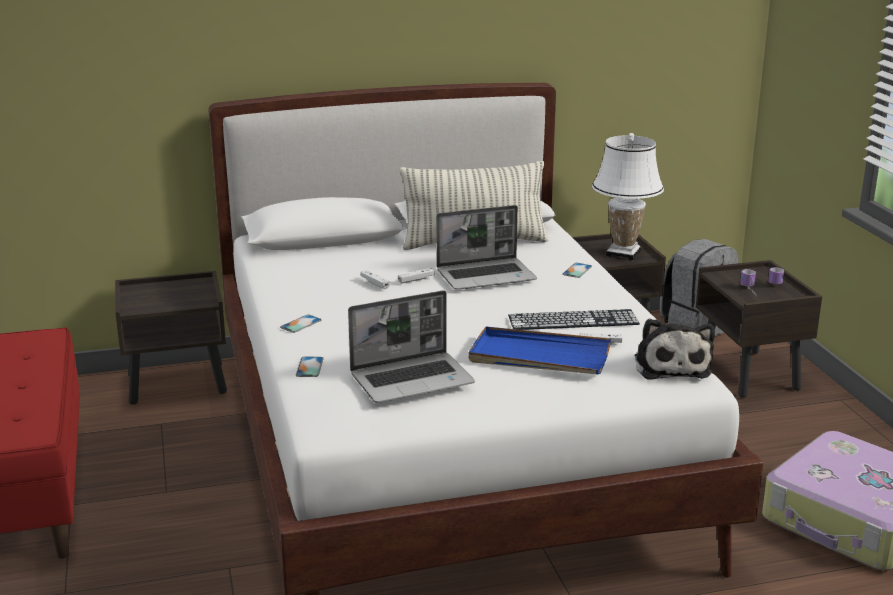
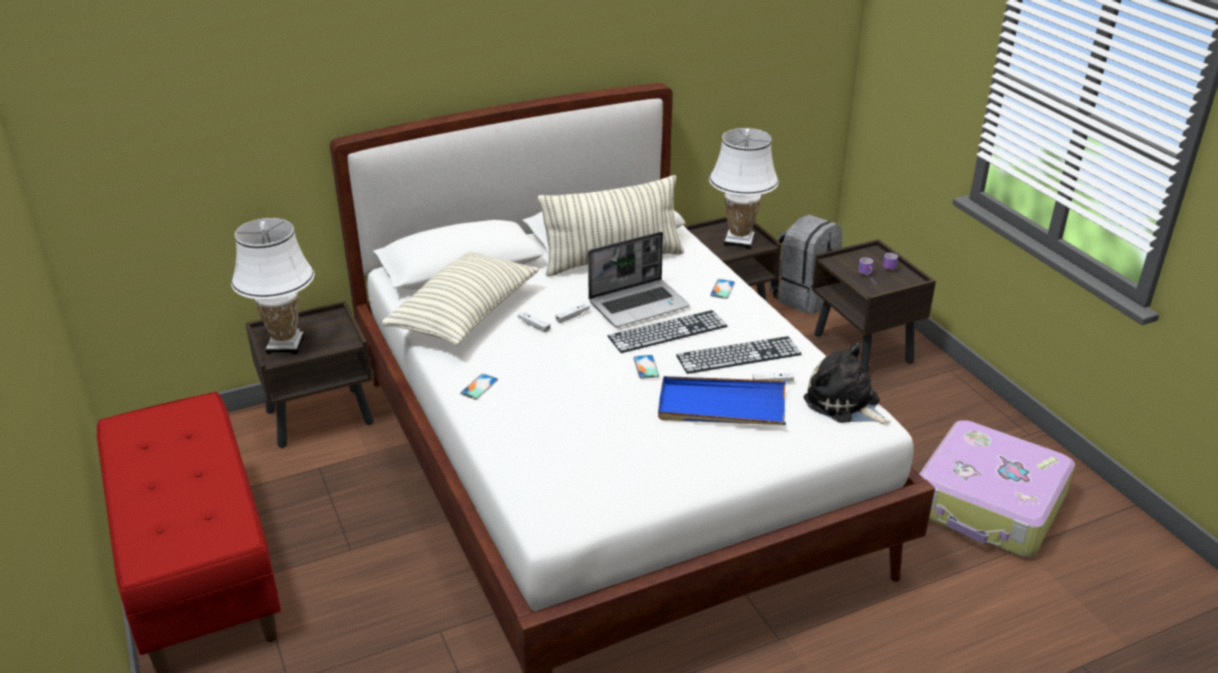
camera: 10 degrees left, 10 degrees up
phone [296,356,324,377] -> phone moved to [633,355,659,379]
laptop [348,290,475,403] -> none
plush toy [635,318,715,380] -> plush toy turned 150 degrees clockwise [804,343,891,424]
none -> white table lamp [231,218,315,354]
none -> pillow [382,252,539,345]
none -> keyboard [608,310,728,353]

